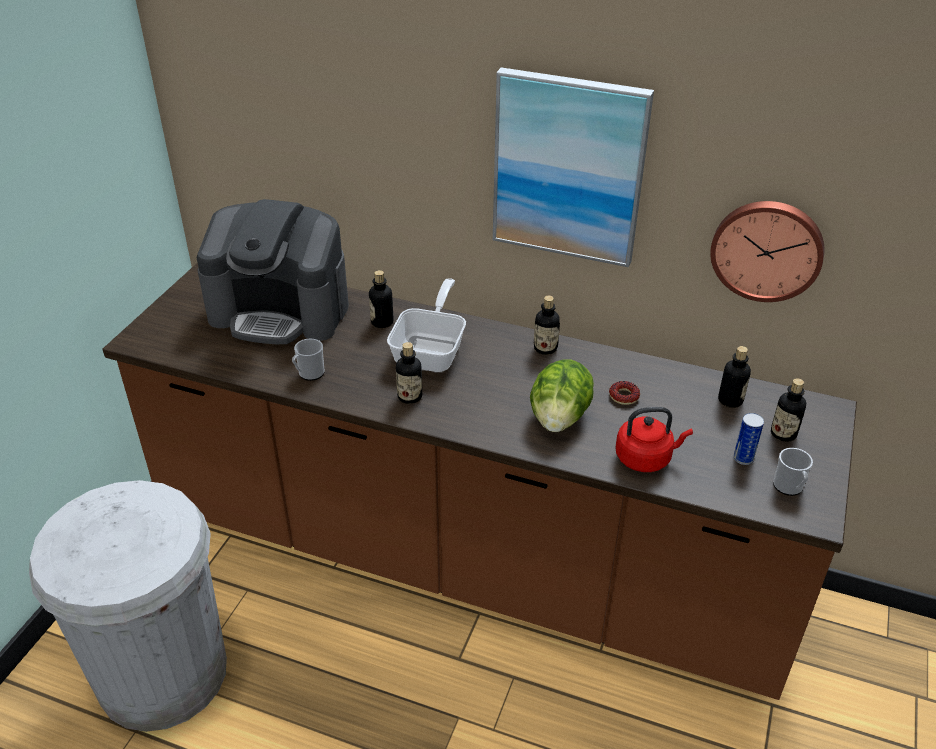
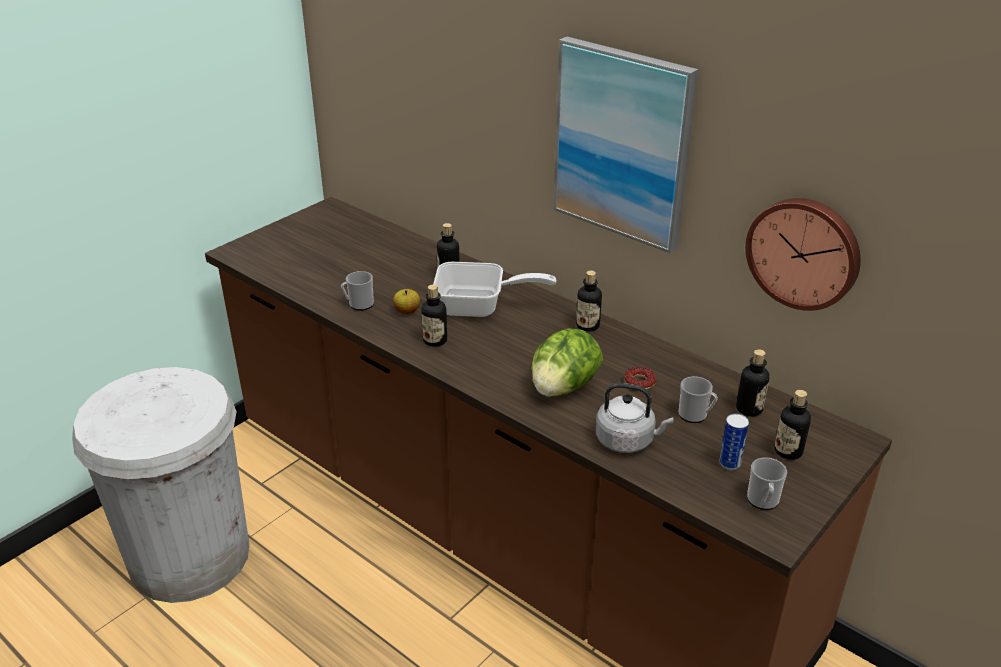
camera: 20 degrees right, 5 degrees down
coffee machine [196,199,349,344] -> none
frying pan [387,278,466,372] -> frying pan turned 60 degrees clockwise [433,262,556,317]
red kettle [615,407,693,472] -> grey kettle [596,383,674,453]
none -> apple [393,289,420,314]
none -> mug [678,376,718,423]

